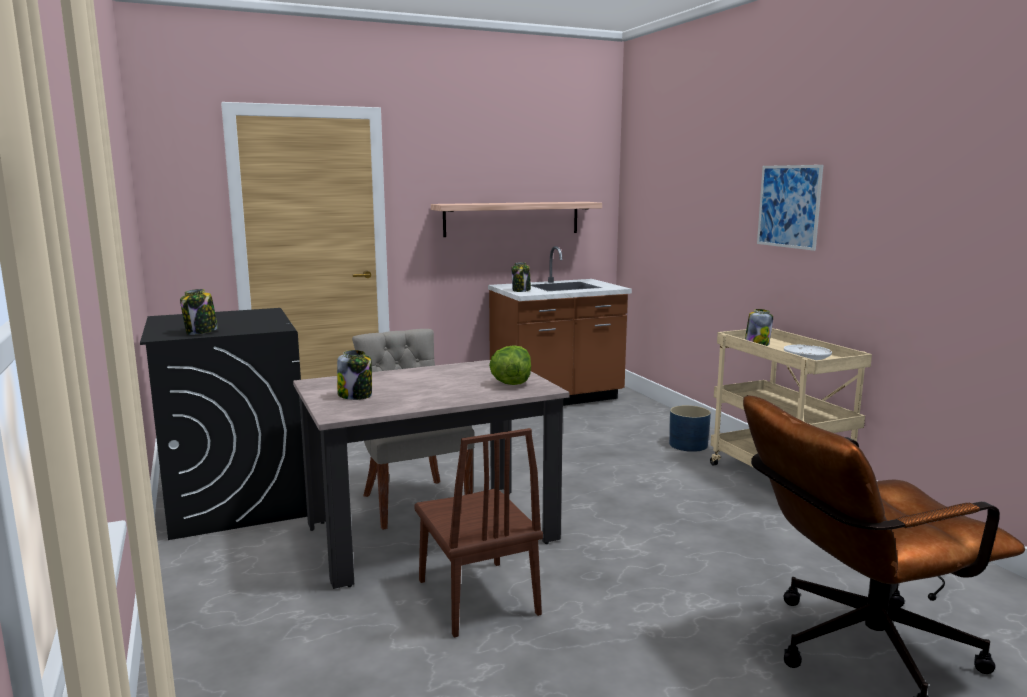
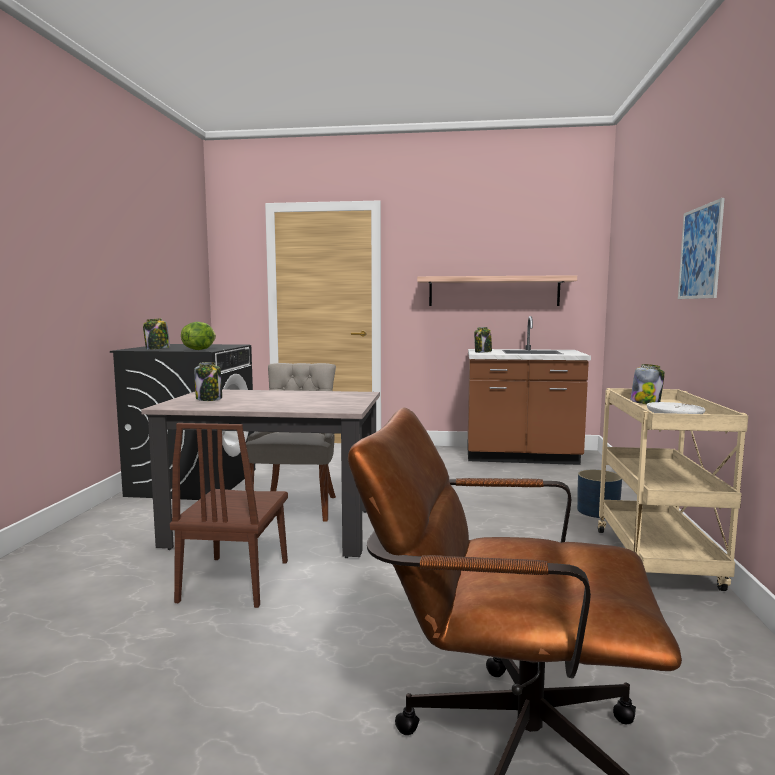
camera: 30 degrees right, 5 degrees down
lettuce [489,345,531,385] -> lettuce moved to [181,322,216,350]

